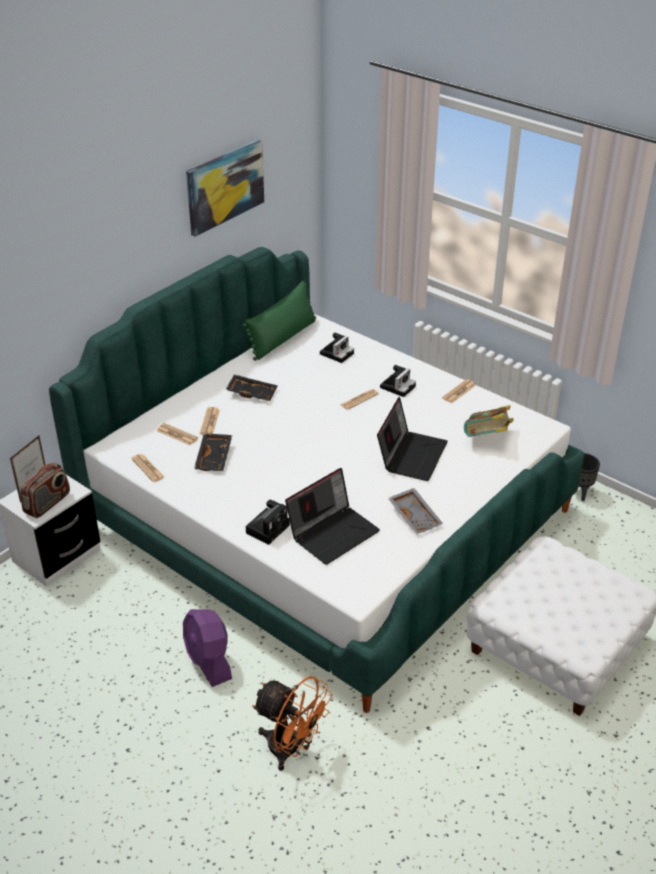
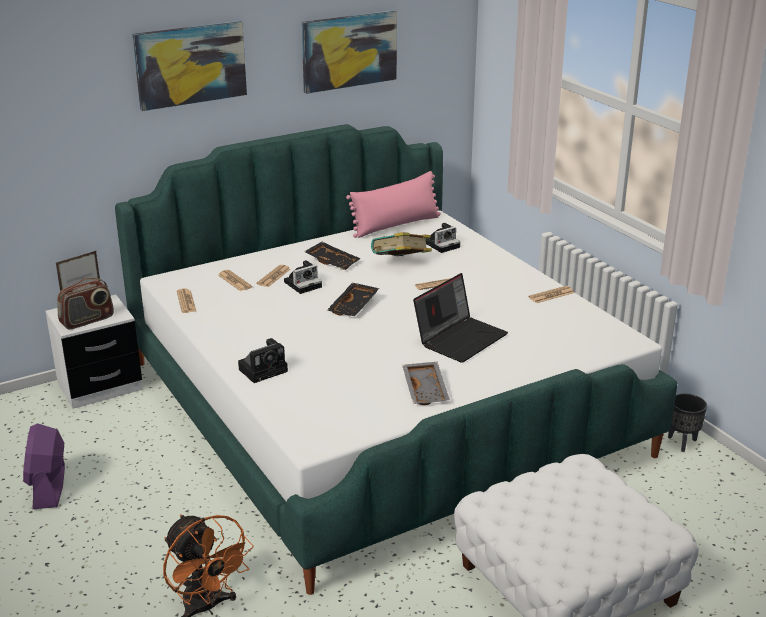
camera: 20 degrees right, 10 degrees down
purple fan [183,609,232,687] -> purple fan moved to [23,423,65,509]
black tray [194,433,232,471] -> black tray moved to [327,283,379,316]
green pillow [242,281,316,361] -> pink pillow [346,171,441,238]
laptop [285,468,380,565] -> none
camera [380,365,416,397] -> camera moved to [284,260,322,294]
book [464,405,514,437] -> book moved to [371,232,432,256]
none -> picture [132,21,247,111]

